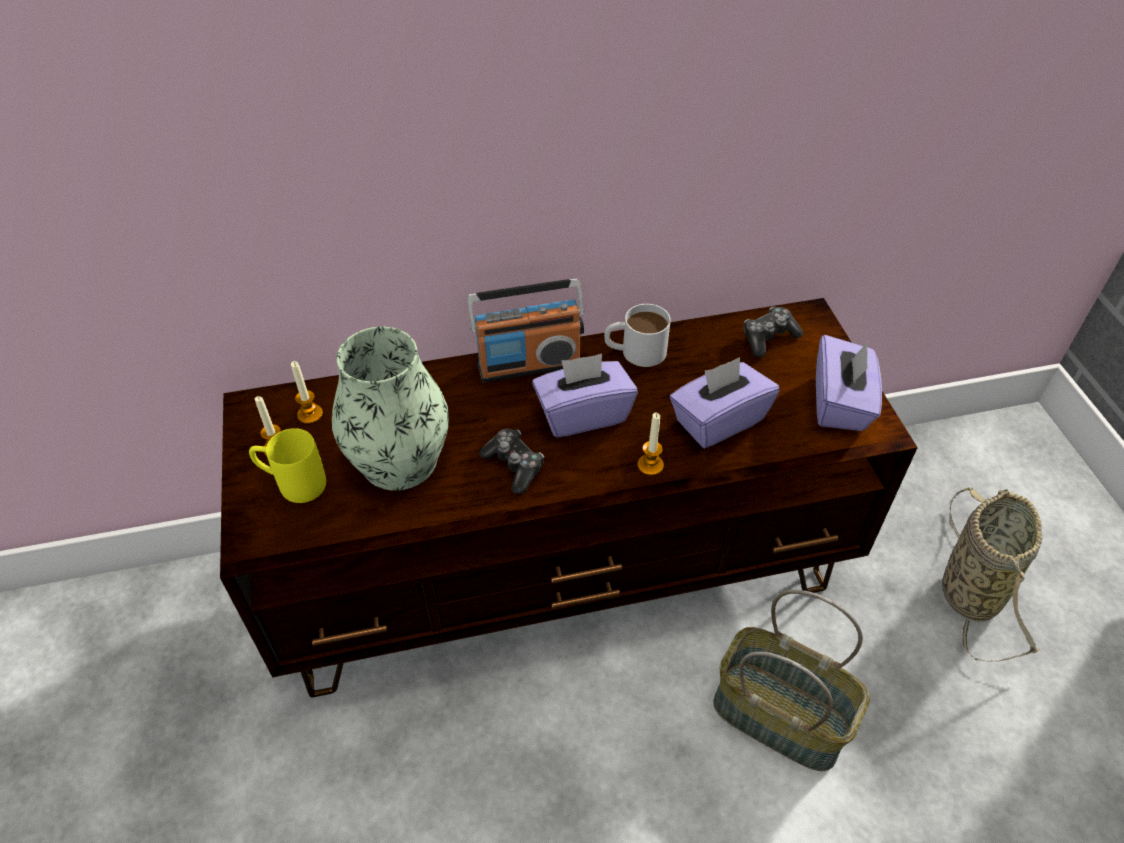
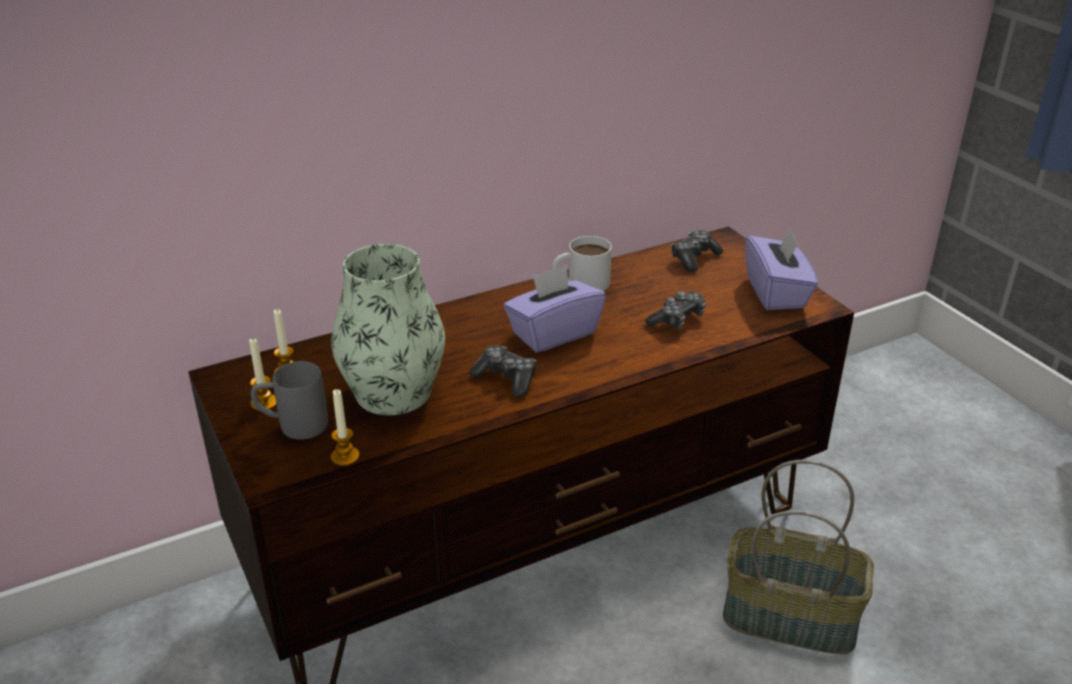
camera: 15 degrees left, 15 degrees down
yellow mug [249,428,326,503] -> grey mug [251,361,328,440]
radio [467,278,584,383] -> none
candle [637,413,664,476] -> candle moved to [331,389,359,466]
purple tissue box [670,357,780,448] -> game controller [645,291,706,329]
basket [942,487,1043,662] -> none

